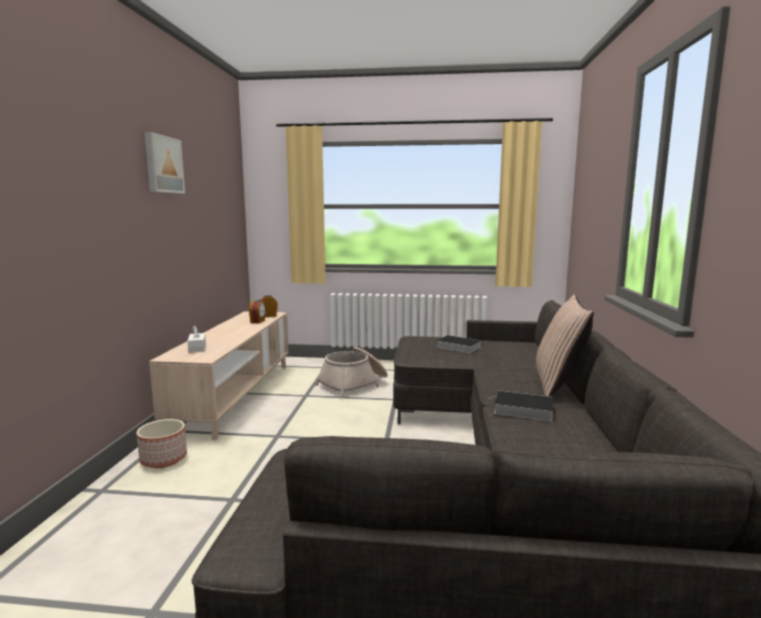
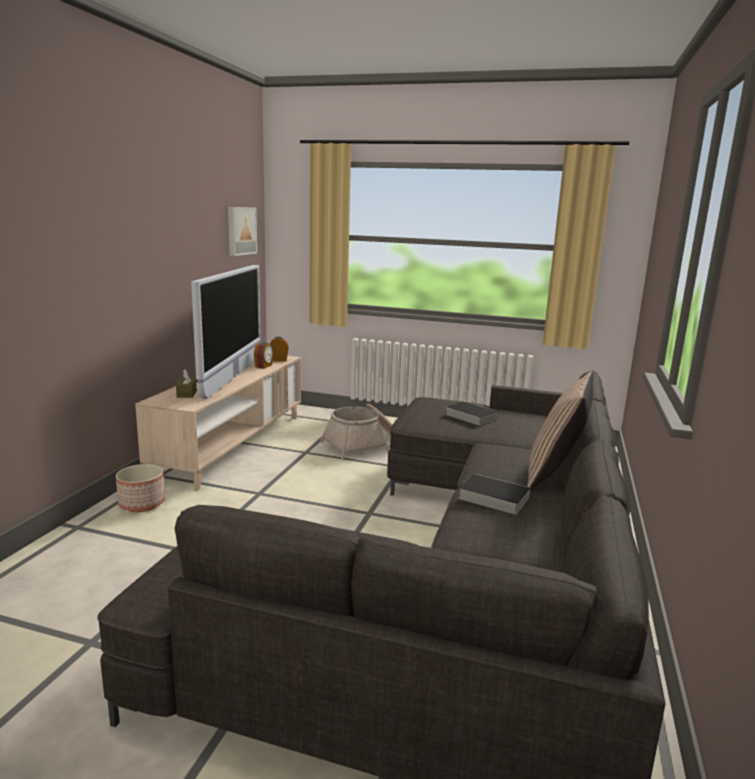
camera: 10 degrees right, 5 degrees up
picture [145,132,185,194] -> picture moved to [228,207,257,256]
white tissue box [188,325,206,353] -> brown tissue box [176,369,198,398]
none -> television [191,265,261,399]

